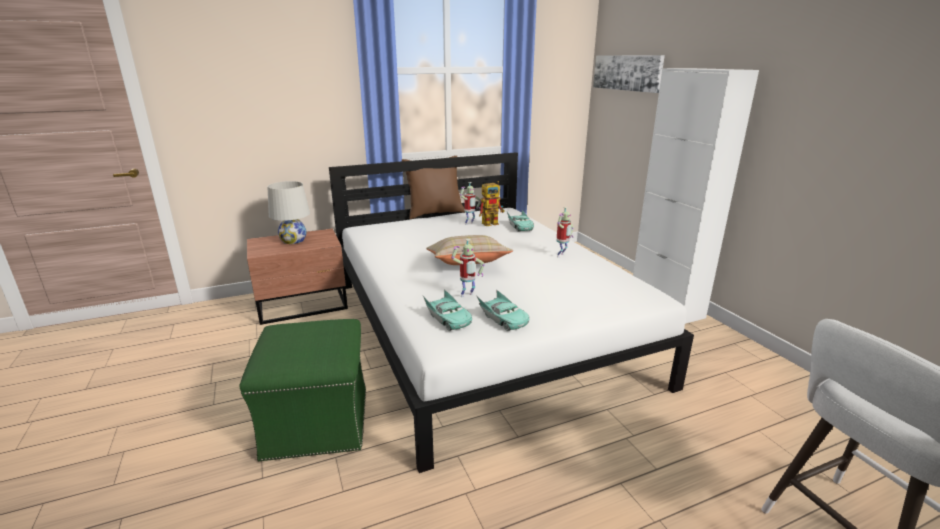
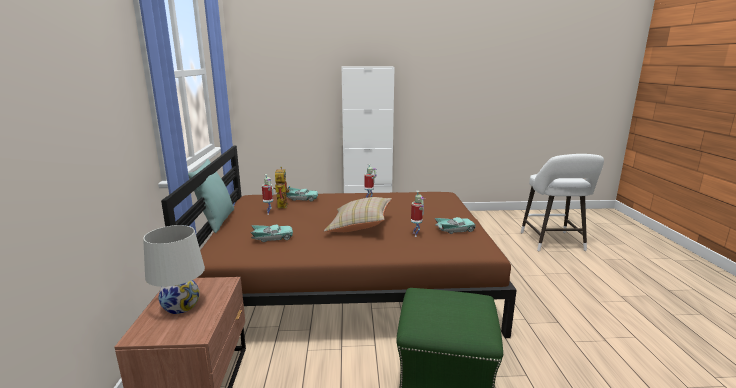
camera: 70 degrees left, 5 degrees down
white bed [329,152,694,473] -> brown bed [161,145,517,338]
brown pillow [402,156,465,219] -> turquoise pillow [188,159,234,233]
turquoise toy car [423,289,472,331] -> turquoise toy car moved to [250,225,293,242]
picture [593,55,665,93] -> none

